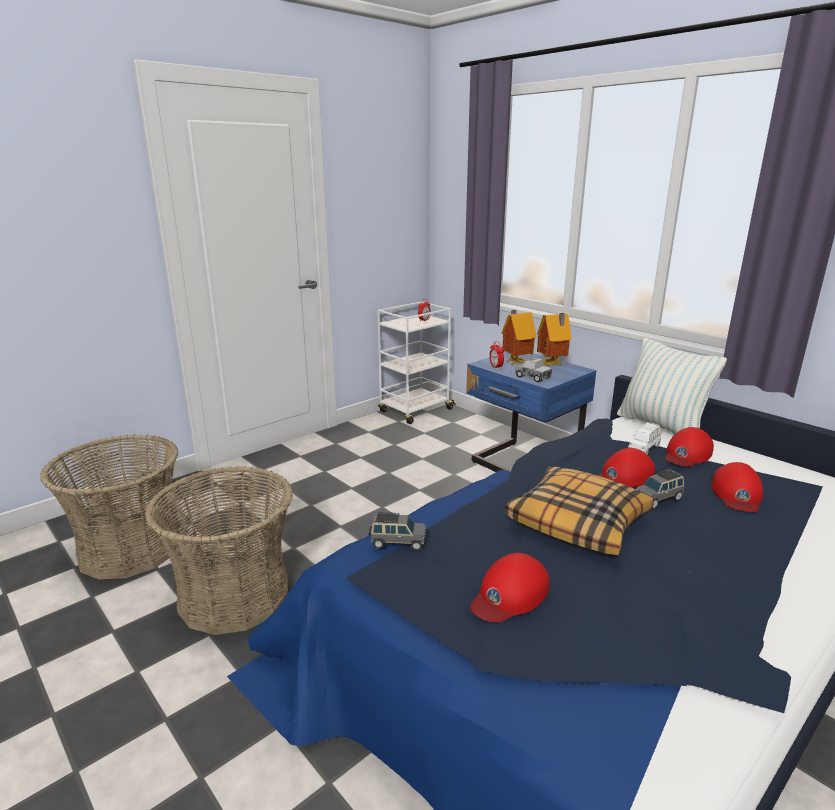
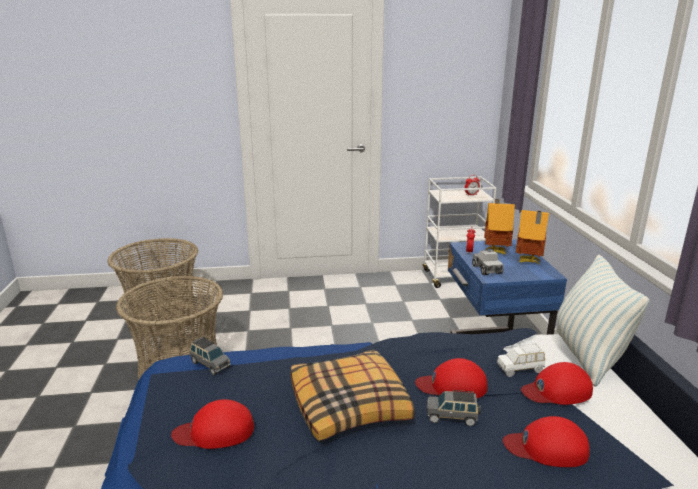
camera: 35 degrees right, 0 degrees up
red cap [711,462,763,512] -> red cap turned 45 degrees clockwise [503,416,590,467]

